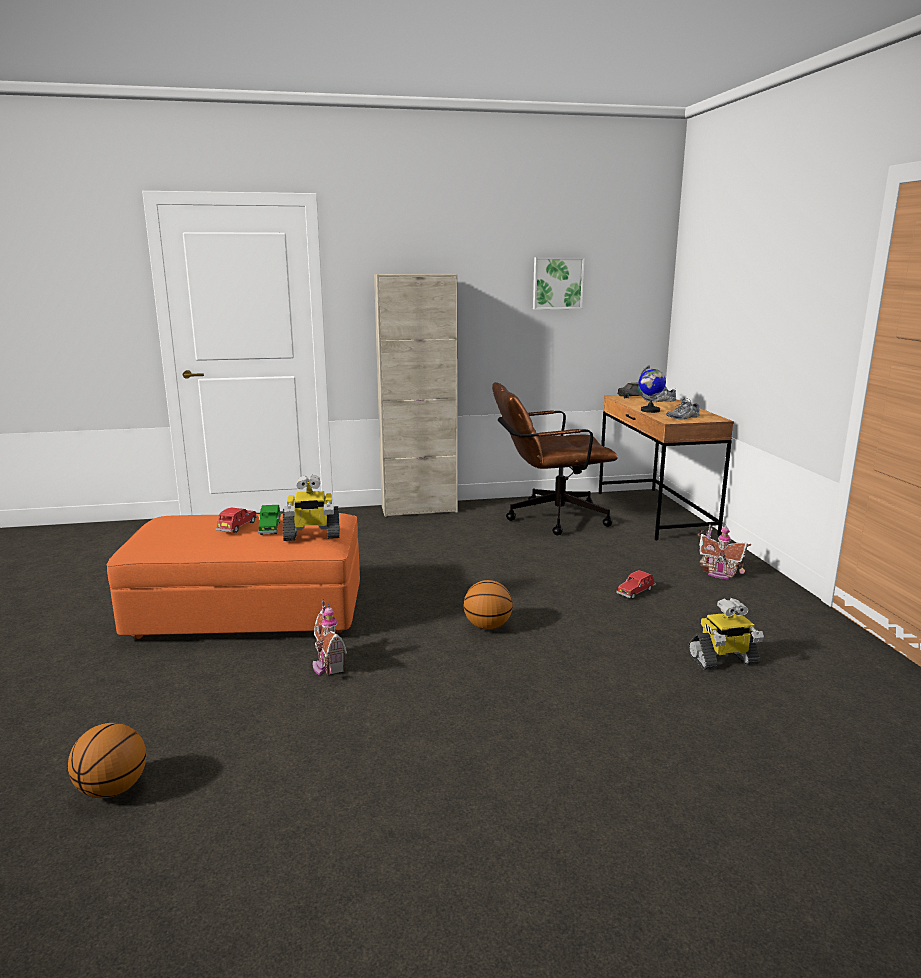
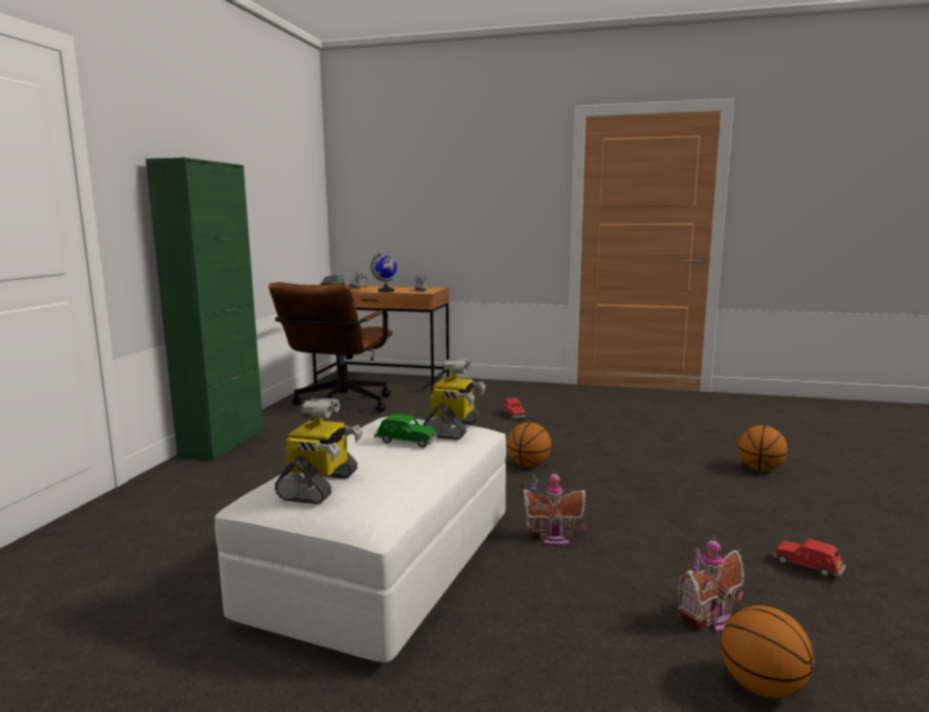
camera: 65 degrees left, 5 degrees down
orange ottoman [107,513,360,639] -> white ottoman [215,417,506,662]
red toy car [216,507,258,533] -> red toy car moved to [773,539,846,577]
beige cabinet [374,274,458,517] -> green cabinet [146,158,264,461]
picture [533,257,585,310] -> none
toy robot [688,598,764,670] -> toy robot moved to [275,398,363,504]
toy house [698,524,751,579] -> toy house moved to [677,536,744,633]
none -> basketball [738,425,788,471]

